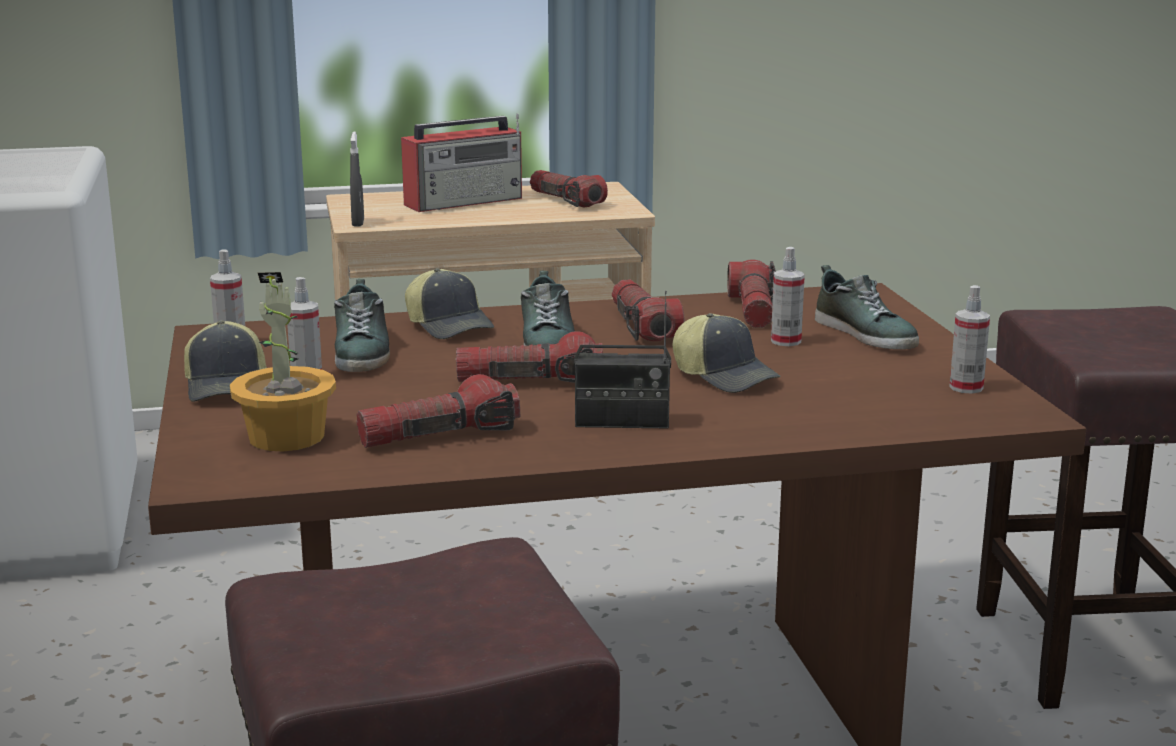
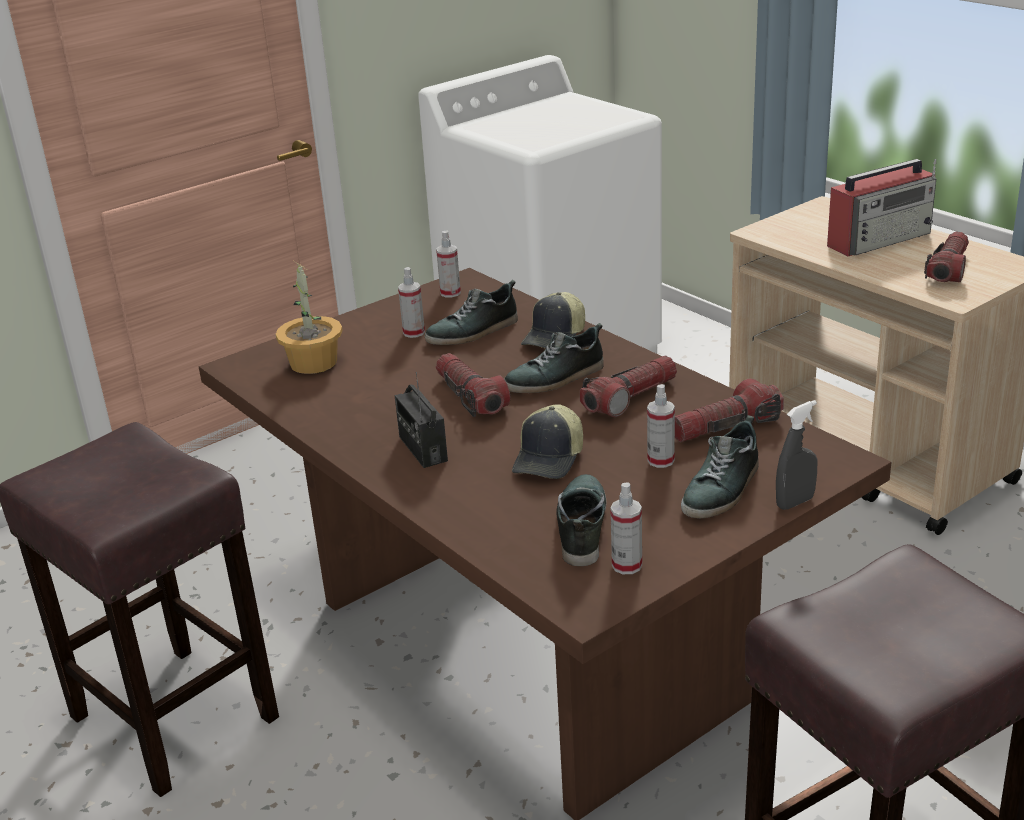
camera: 65 degrees right, 10 degrees up
cap [184,320,267,402] -> none
grey spray bottle [350,132,364,227] -> grey spray bottle moved to [776,400,817,510]
flashlight [357,374,520,448] -> none
radio [401,113,522,212] -> radio turned 60 degrees counterclockwise [827,159,936,256]
none -> shoe [556,474,607,566]

